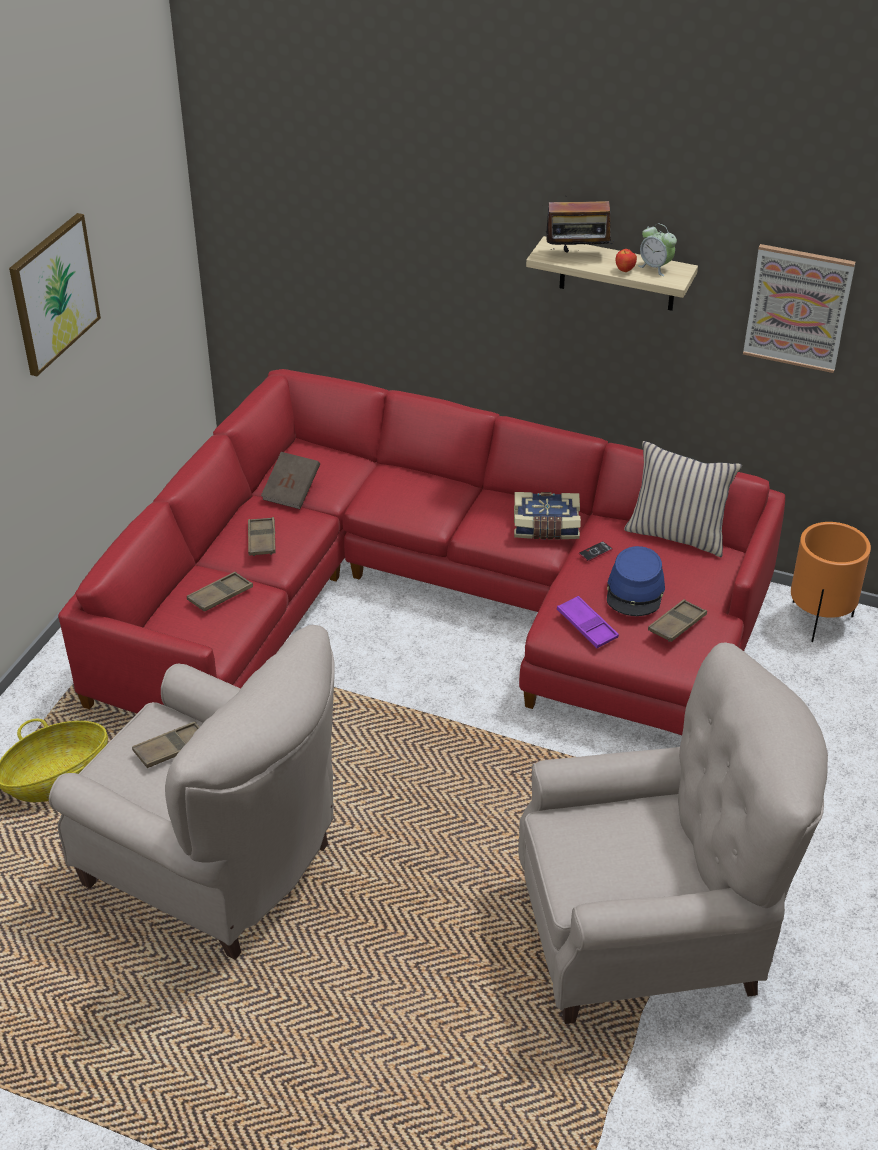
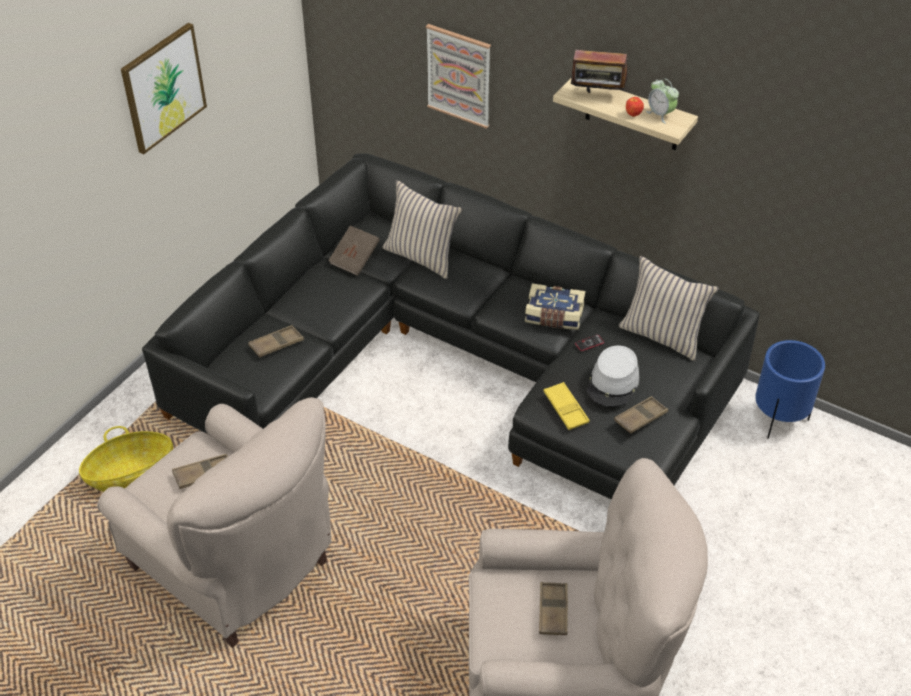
camera: 10 degrees right, 5 degrees up
red sofa [58,369,785,735] -> black sofa [142,154,760,500]
brown tray [248,517,276,556] -> brown tray moved to [539,582,568,635]
purple tray [557,596,619,648] -> yellow tray [543,382,589,430]
blue hat [607,546,665,616] -> grey hat [587,346,639,407]
picture [743,244,855,373] -> picture moved to [426,24,491,129]
orange planter [791,522,871,642] -> blue planter [755,340,825,439]
none -> beige pillow [382,180,463,279]

